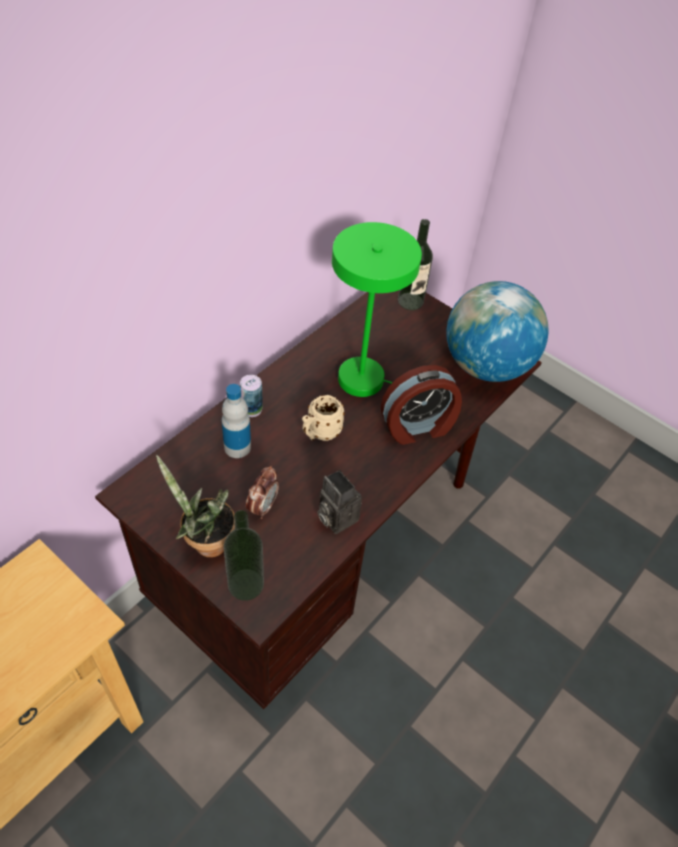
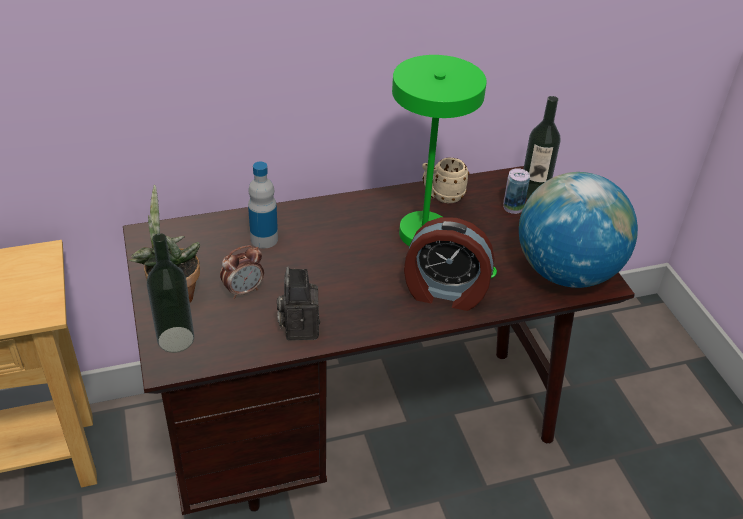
camera: 35 degrees right, 10 degrees down
can [240,375,263,417] -> can moved to [503,168,530,214]
beige mug [302,395,345,441] -> beige mug moved to [422,158,469,203]

